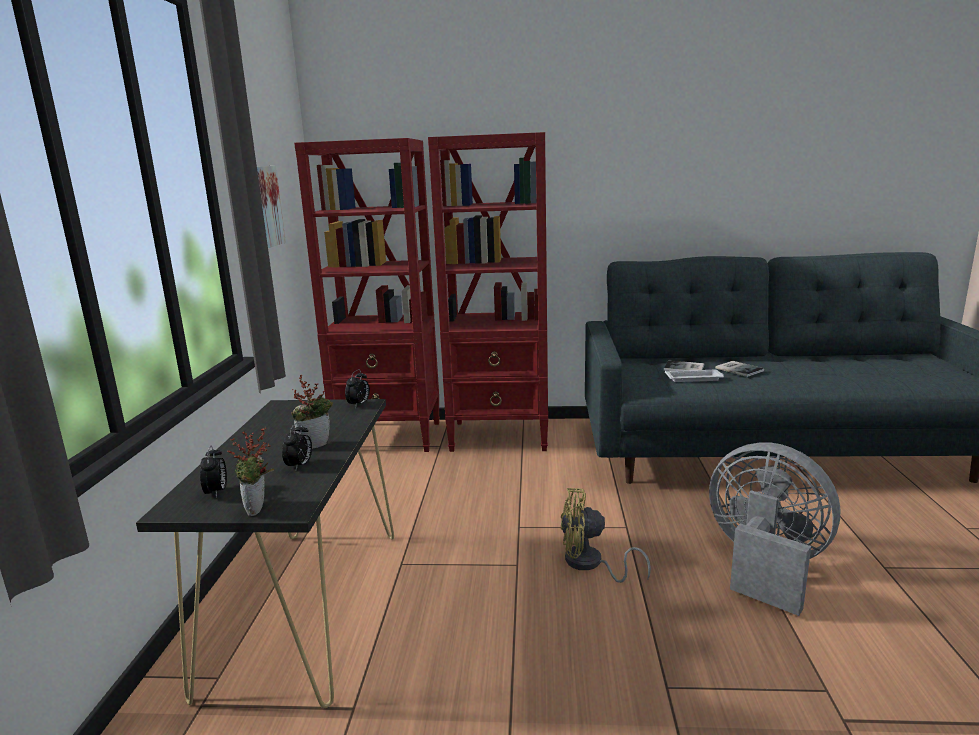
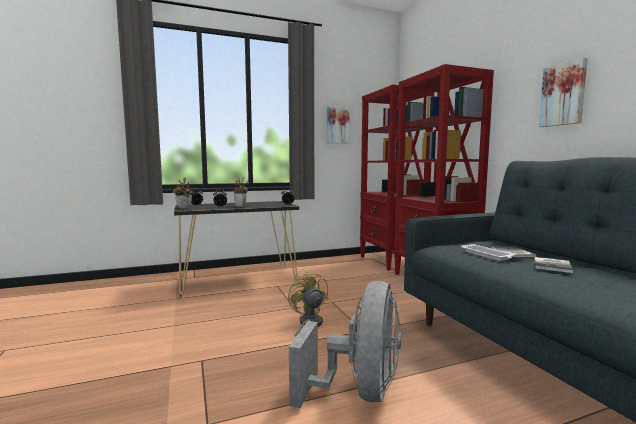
camera: 65 degrees right, 10 degrees down
none -> picture [539,58,588,127]

